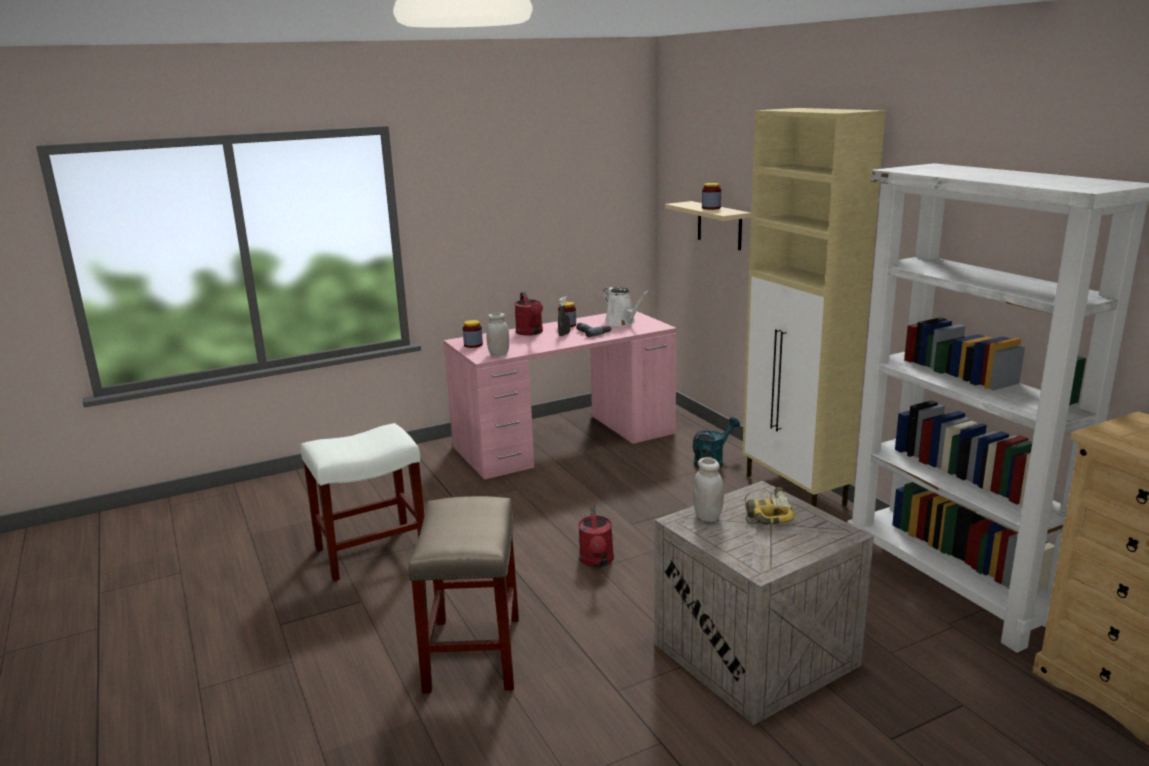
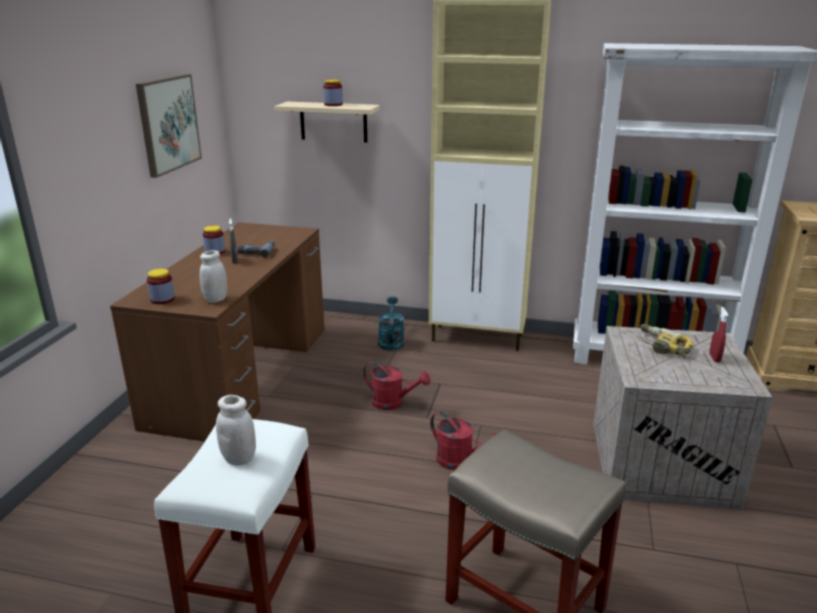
camera: 50 degrees left, 5 degrees up
pink desk [444,309,677,480] -> brown desk [110,222,324,442]
red watering can [514,292,543,335] -> red watering can moved to [363,361,430,410]
white watering can [603,287,649,326] -> none
white jar [693,457,724,522] -> white jar moved to [216,395,256,466]
none -> picture [136,74,202,178]
none -> red spray bottle [709,307,728,363]

